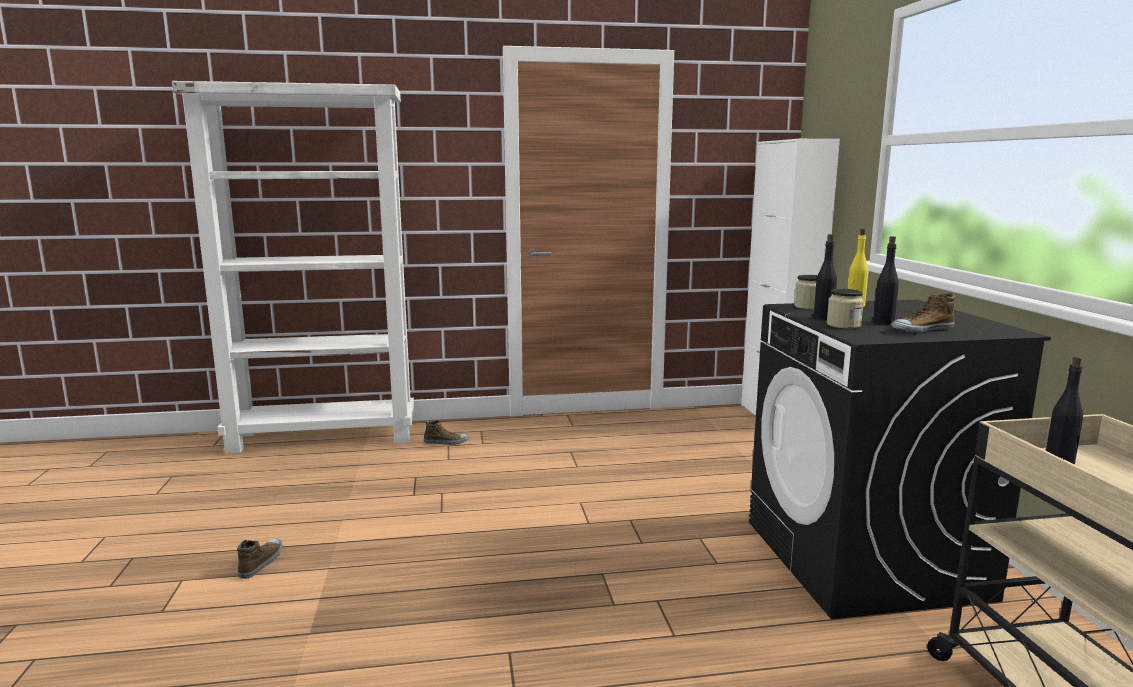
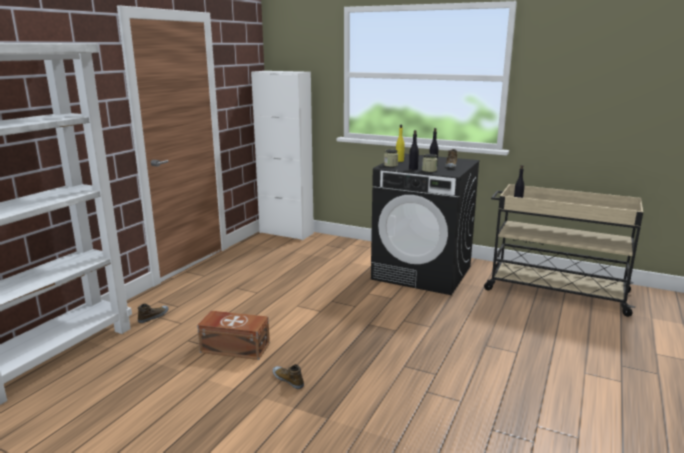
camera: 55 degrees left, 5 degrees up
shoe [237,539,282,579] -> shoe moved to [272,364,304,389]
none -> brown storage box [197,311,270,360]

